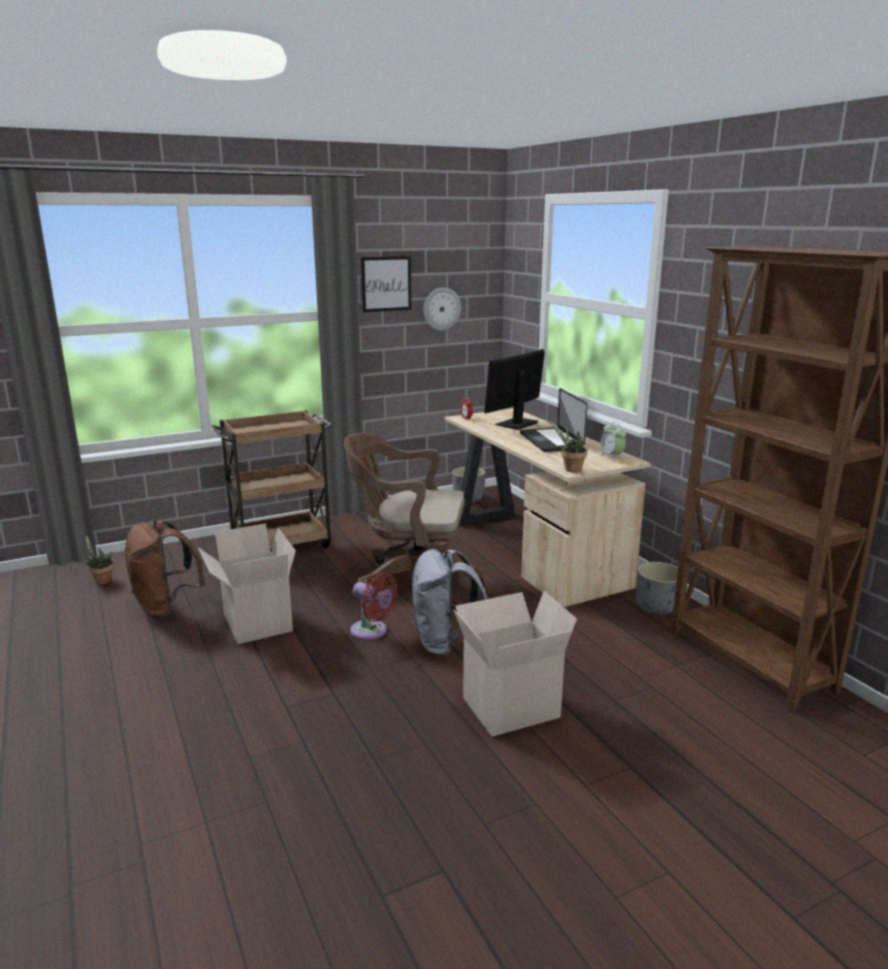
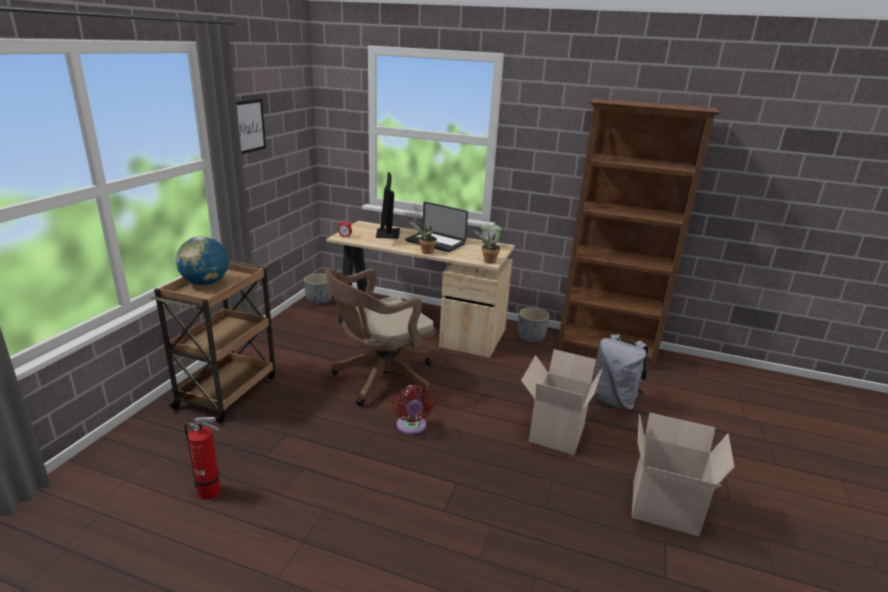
camera: 45 degrees left, 5 degrees up
potted plant [83,535,114,585] -> potted plant moved to [408,220,437,254]
brown backpack [125,521,205,617] -> fire extinguisher [184,417,221,500]
cardboard box [198,523,296,644] -> cardboard box moved to [632,413,734,536]
red fan [350,572,398,640] -> red fan turned 90 degrees clockwise [393,385,435,435]
grey backpack [412,549,488,656] -> grey backpack moved to [593,335,649,410]
wall clock [423,287,461,331] -> none
none -> globe [176,236,229,285]

